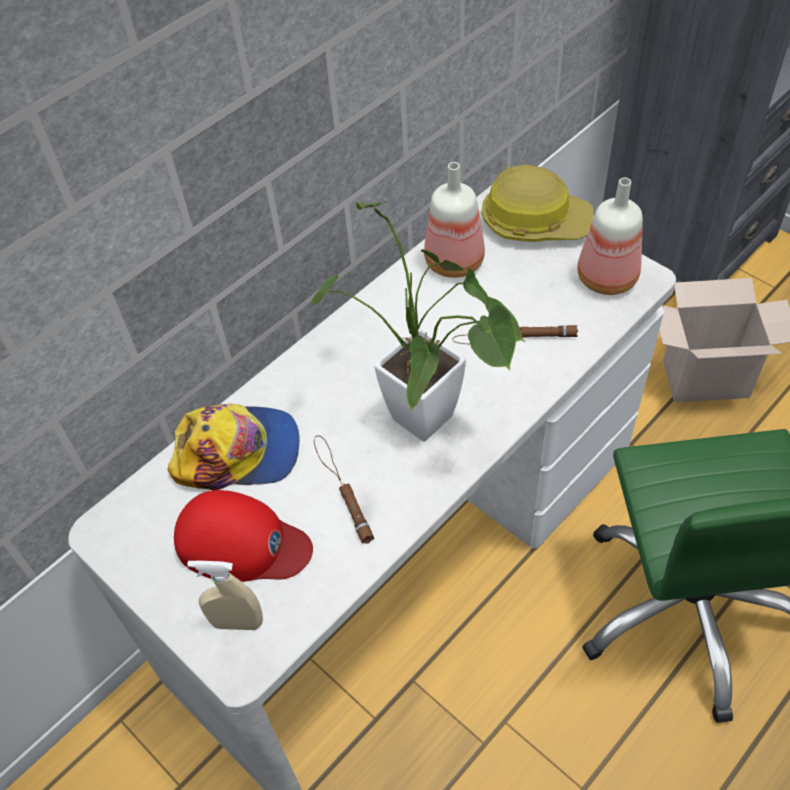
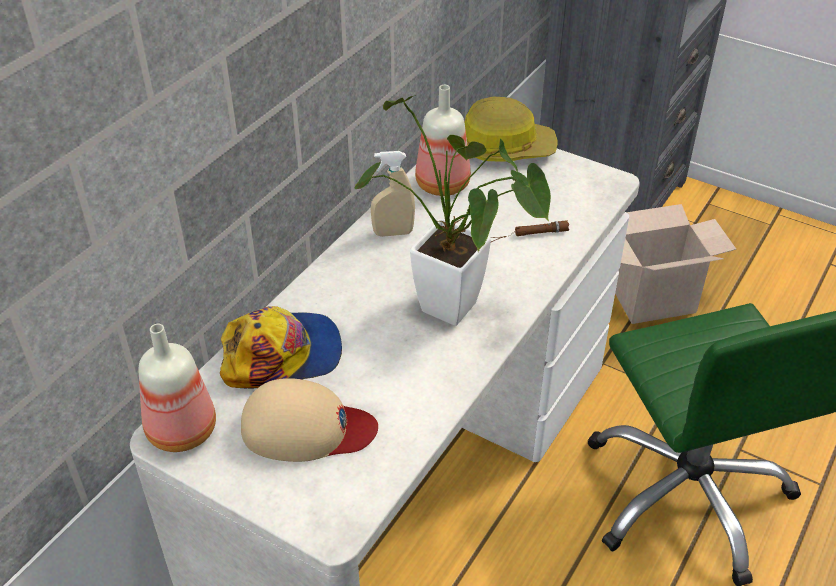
camera: 15 degrees left, 10 degrees down
red cap [174,490,313,582] -> beige cap [241,378,378,462]
beige spray bottle [187,561,263,630] -> beige spray bottle moved to [371,151,415,237]
brown flashlight [314,436,374,544] -> none
bottle [577,177,643,295] -> bottle moved to [139,324,216,452]

